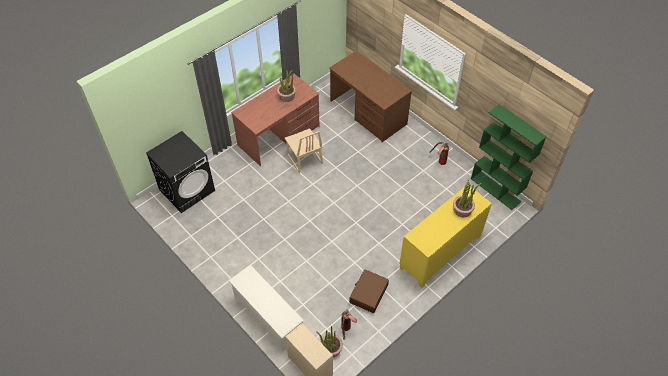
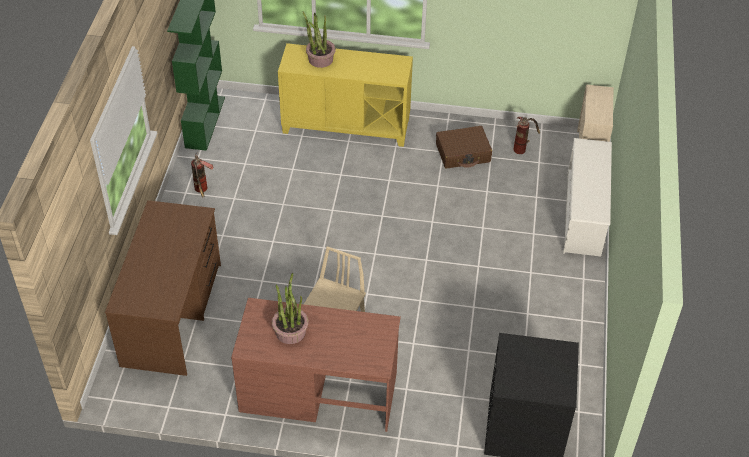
camera: 130 degrees left, 5 degrees down
potted plant [316,326,343,358] -> none

